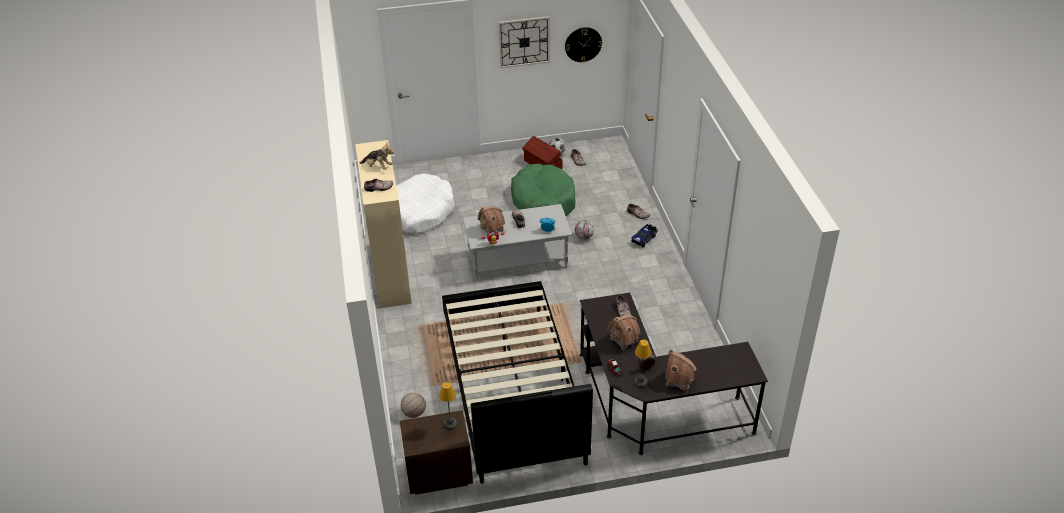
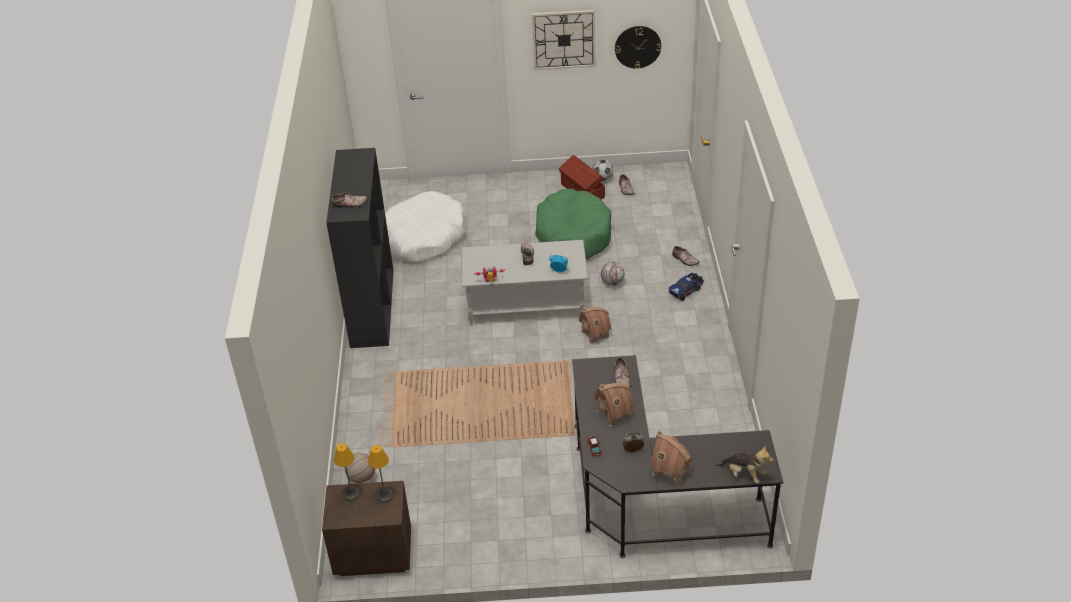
camera: 10 degrees right, 0 degrees up
beige bookcase [355,140,412,309] -> black bookcase [326,148,394,348]
plush toy [359,143,394,170] -> plush toy moved to [716,446,774,483]
black bed [442,281,593,484] -> none
toy house [478,206,505,234] -> toy house moved to [579,307,611,344]
table lamp [634,340,652,388] -> table lamp moved to [334,443,360,501]

